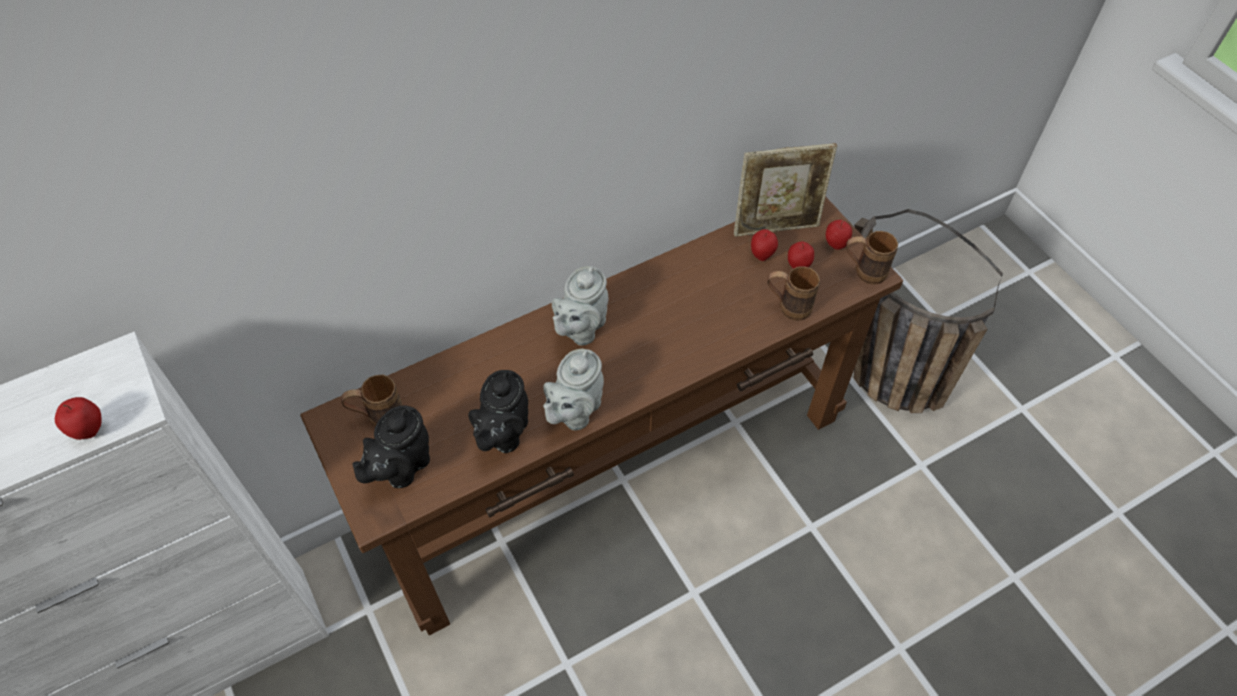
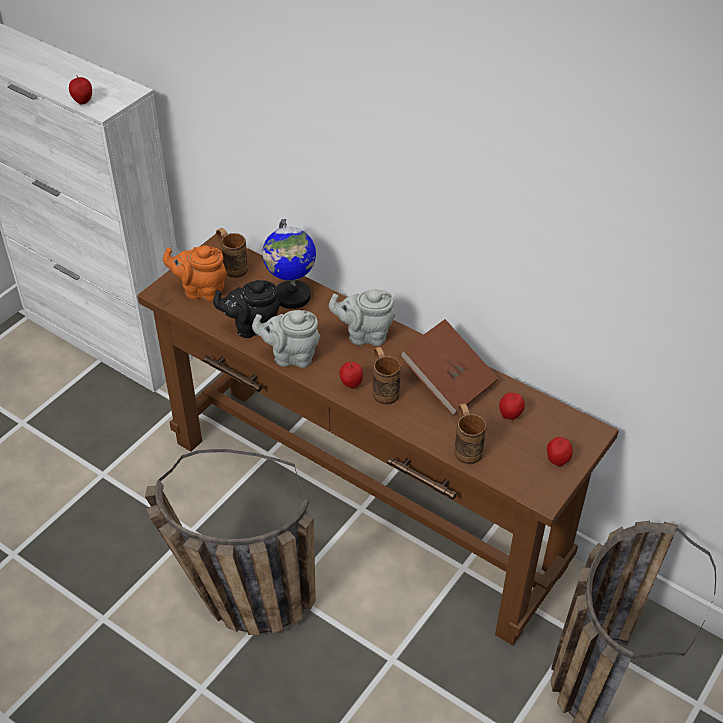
camera: 65 degrees right, 10 degrees down
black teapot [352,405,430,488] -> orange teapot [163,245,227,302]
picture frame [734,143,837,237] -> none
apple [788,241,814,269] -> apple moved to [340,361,363,388]
brown mug [846,231,898,285] -> brown mug moved to [372,347,401,405]
none -> basket [145,449,316,635]
none -> globe [262,219,316,309]
none -> brown book [399,319,499,416]

